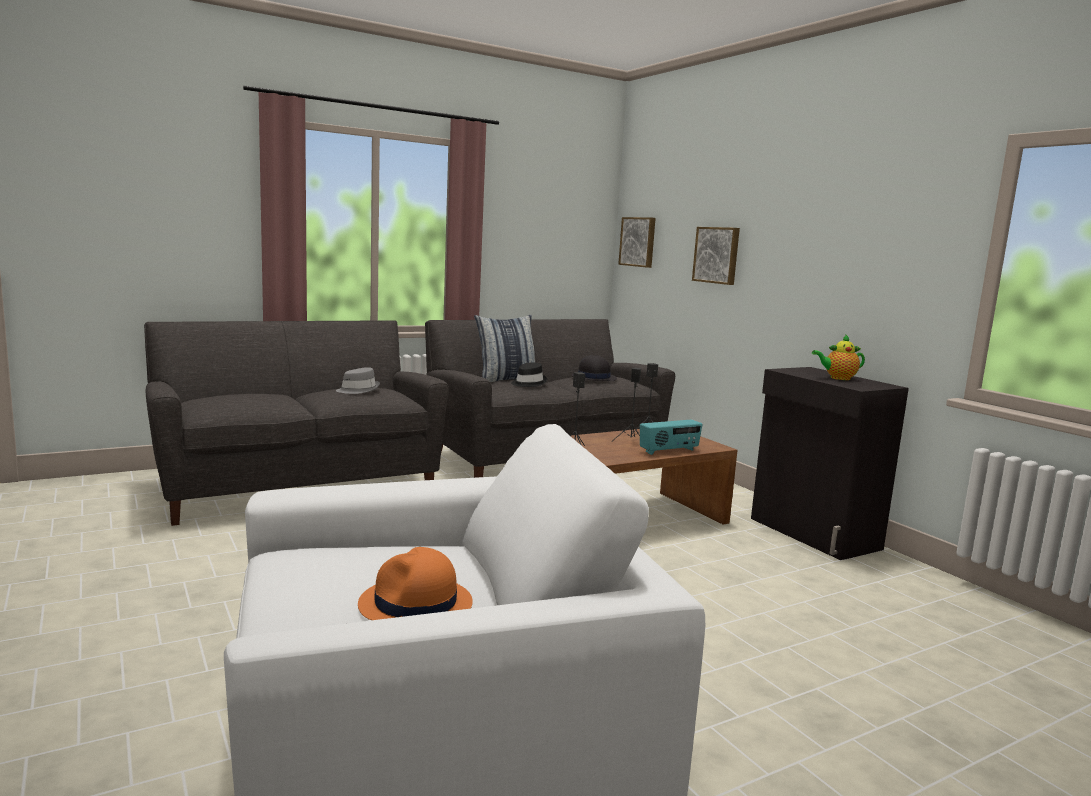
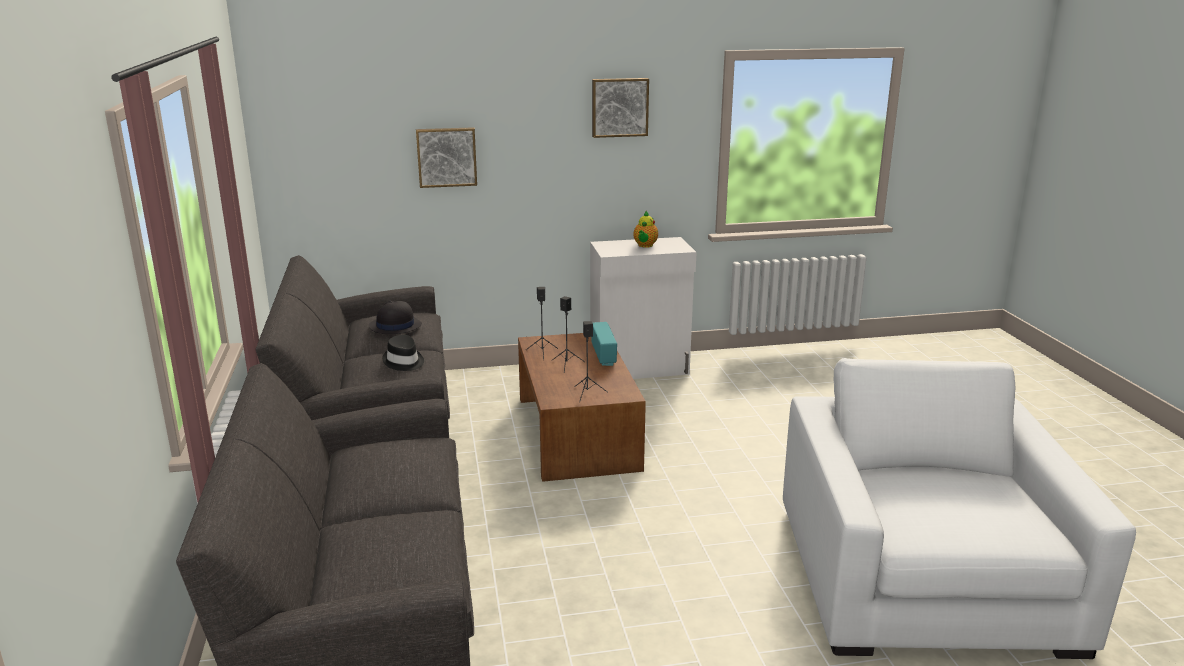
camera: 70 degrees left, 10 degrees up
grey hat [336,367,380,394] -> none
orange hat [358,547,473,620] -> none
pillow [474,315,535,382] -> none
picture [618,217,656,268] -> picture moved to [592,78,649,138]
black cabinet [751,367,909,560] -> white cabinet [590,237,697,379]

